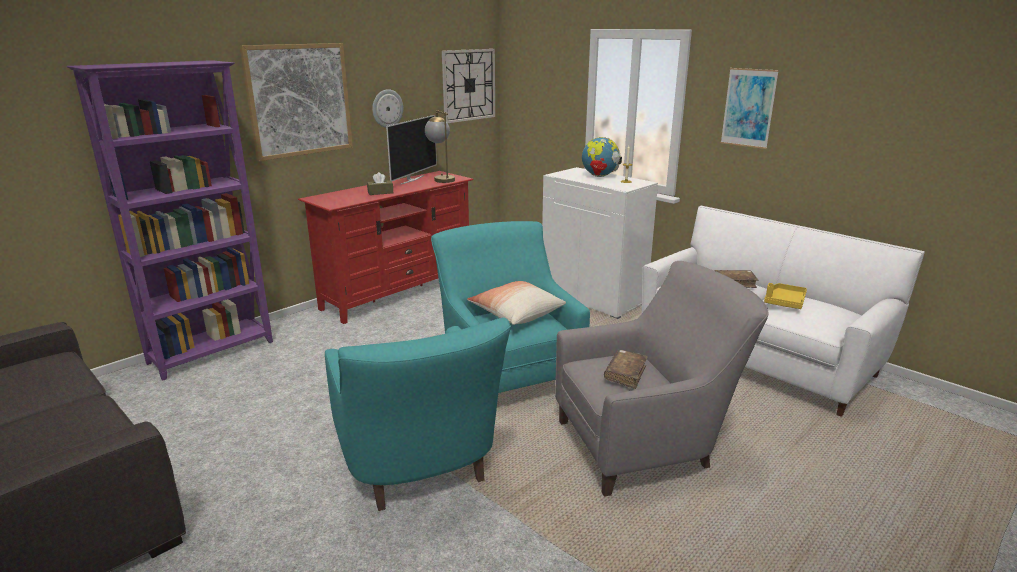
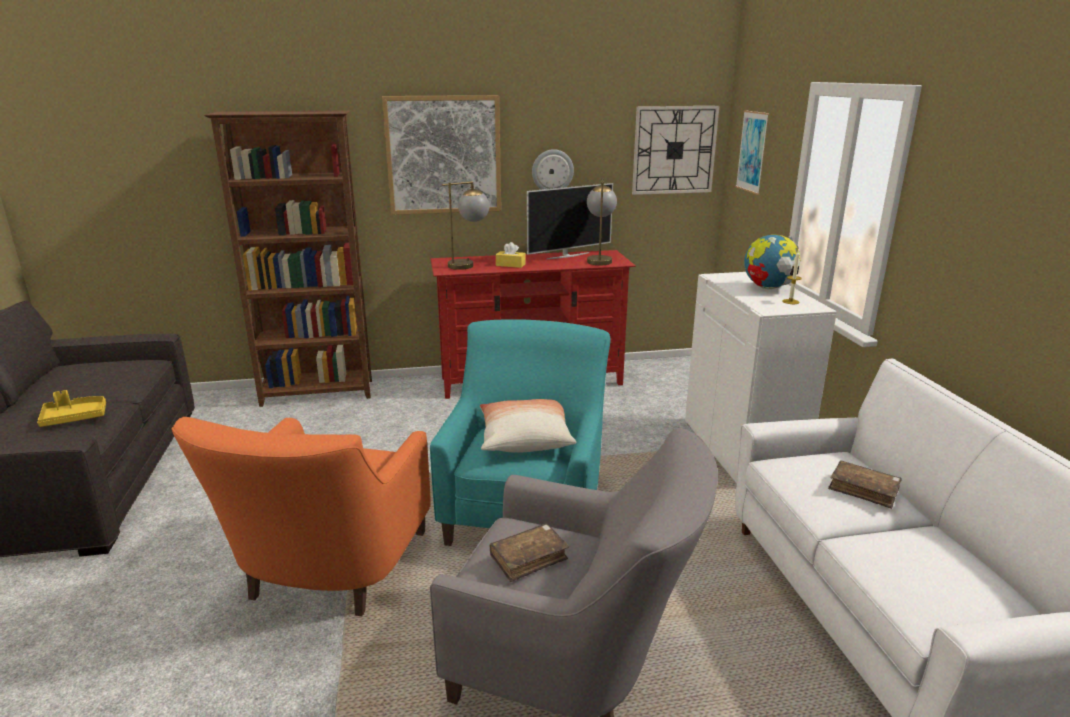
camera: 35 degrees right, 0 degrees up
purple bookcase [67,60,273,381] -> brown bookcase [204,110,372,407]
turquoise armchair [325,317,511,511] -> orange armchair [172,417,431,616]
brown tissue box [367,172,393,195] -> yellow tissue box [496,242,526,268]
picture [721,68,779,149] -> picture moved to [735,110,769,195]
yellow tray [764,283,807,309] -> yellow tray moved to [37,390,106,427]
none -> table lamp [442,181,489,270]

